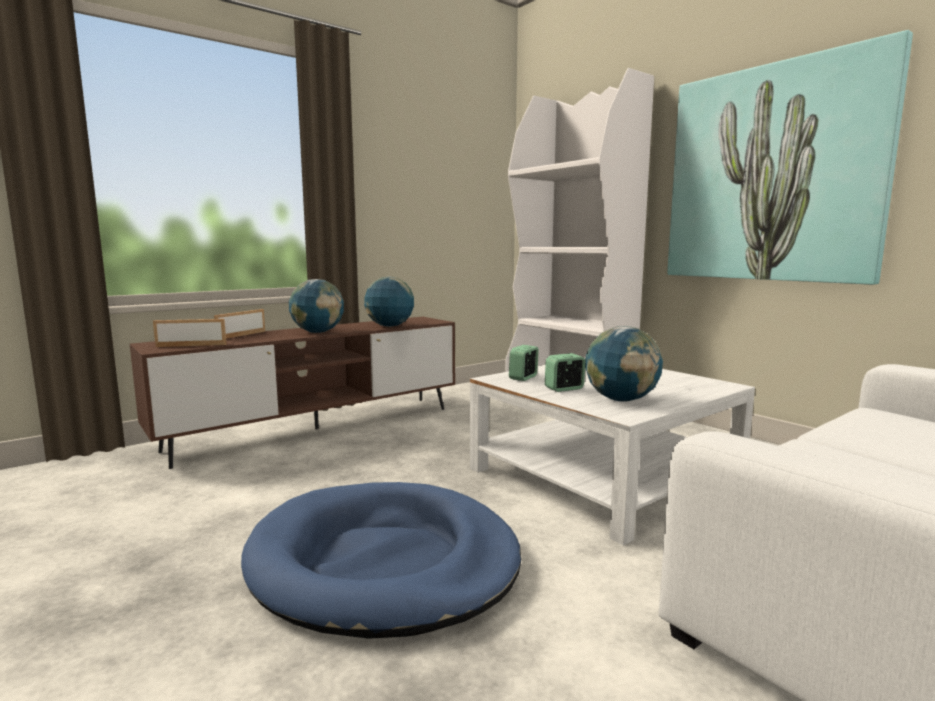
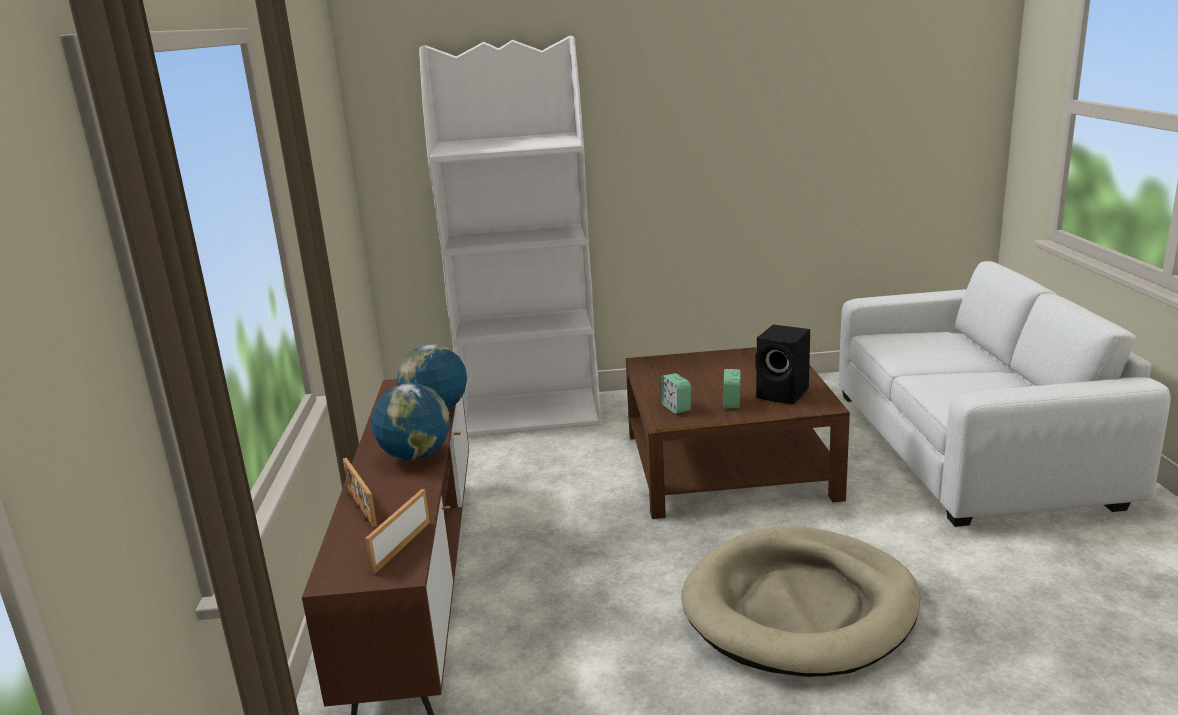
camera: 55 degrees left, 10 degrees up
blue dog bed [241,482,521,639] -> beige dog bed [681,526,920,677]
white coffee table [470,357,755,546] -> brown coffee table [626,347,850,519]
globe [585,326,663,402] -> black speaker [755,325,810,404]
picture [667,30,913,285] -> none

